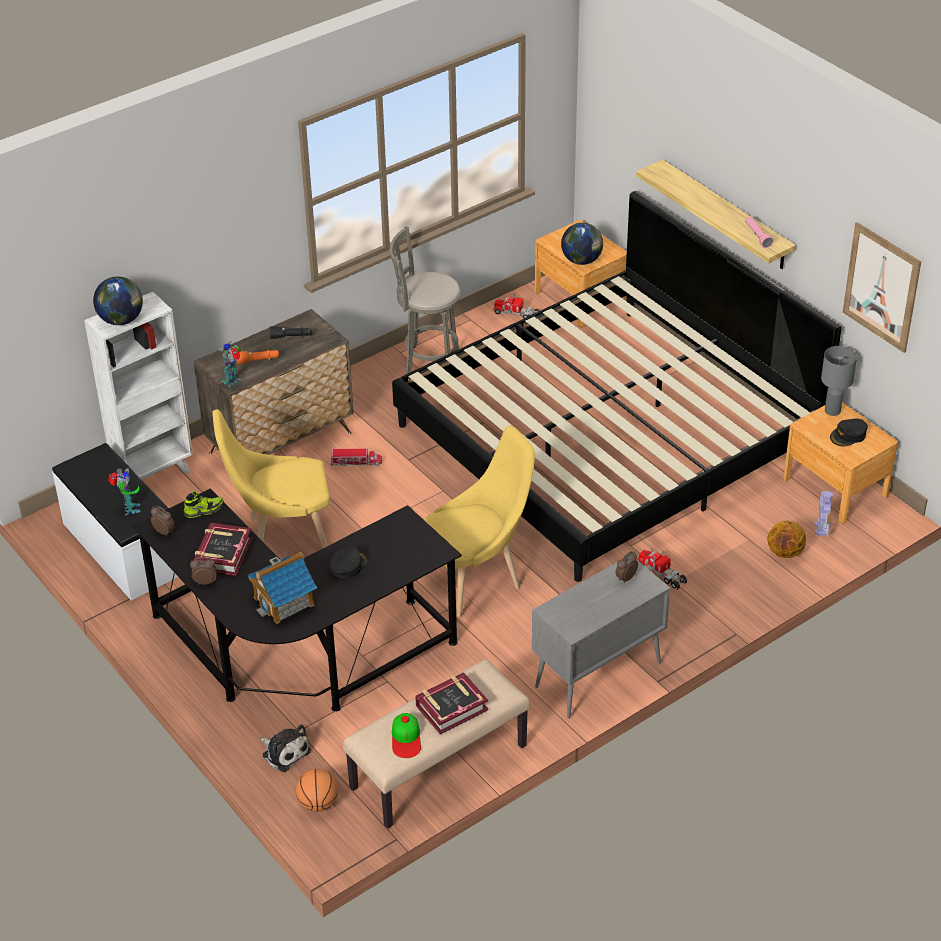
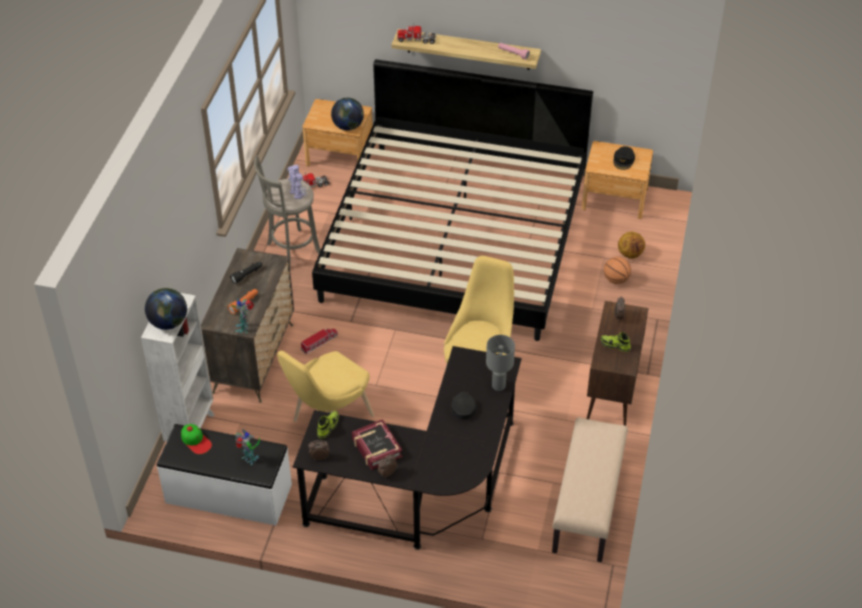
camera: 40 degrees left, 5 degrees up
toy house [248,552,317,624] -> none
plush toy [260,724,311,772] -> none
basketball [295,769,338,812] -> basketball moved to [604,257,631,284]
cap [392,713,421,758] -> cap moved to [181,424,212,454]
book [415,672,488,734] -> none
grey cabinet [532,559,670,719] -> brown cabinet [587,301,648,426]
toy truck [637,550,687,590] -> toy truck moved to [397,23,437,44]
toy robot [814,491,833,536] -> toy robot moved to [287,165,306,199]
grey table lamp [821,346,857,416] -> grey table lamp moved to [486,335,515,391]
picture [843,222,921,353] -> none
none -> shoe [600,332,631,352]

